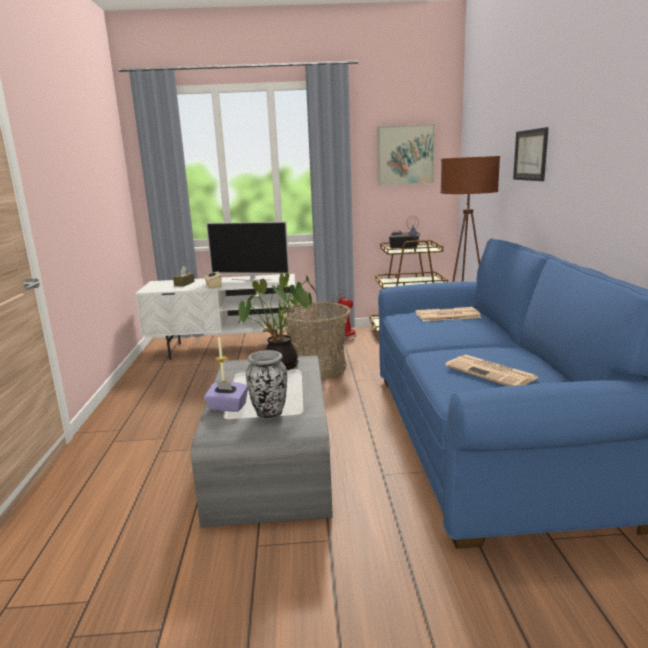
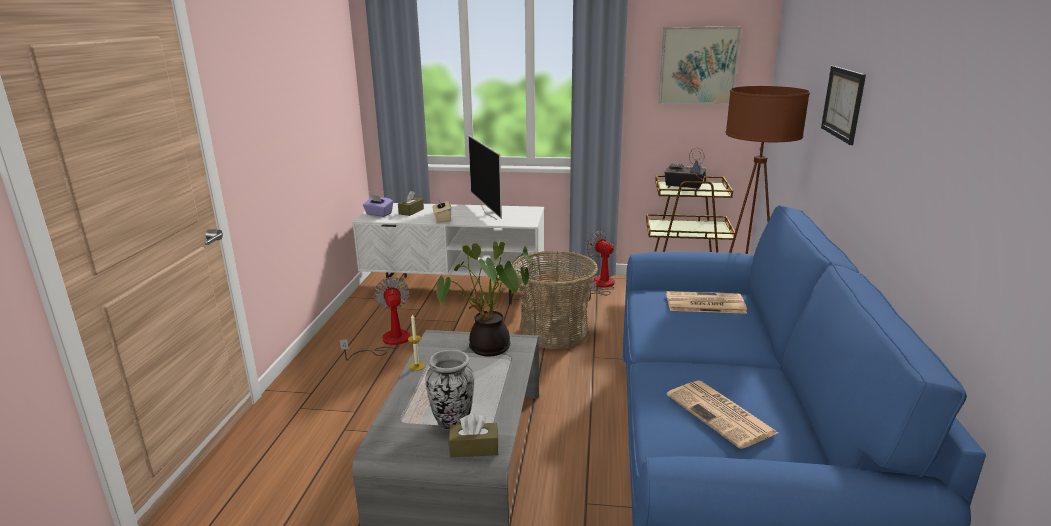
camera: 10 degrees right, 5 degrees up
purple tissue box [204,381,248,412] -> purple tissue box moved to [363,195,393,217]
television [206,222,290,281] -> television turned 45 degrees clockwise [468,135,502,220]
none -> fan [339,277,410,361]
none -> brown tissue box [449,413,499,458]

